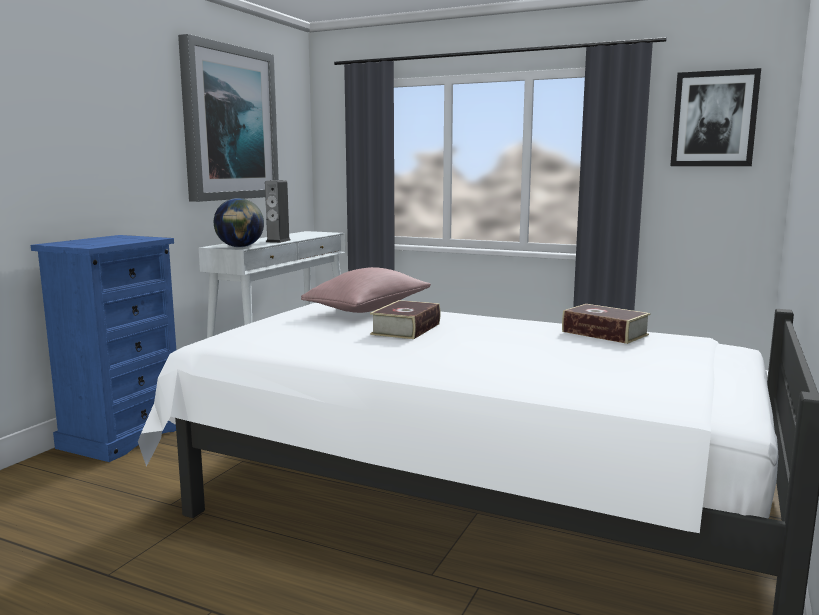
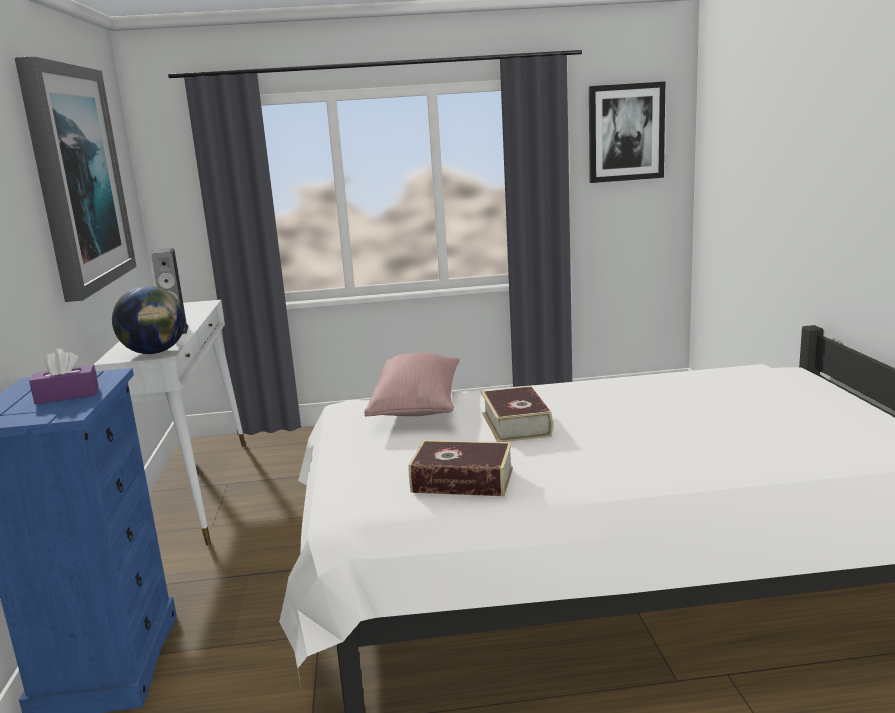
camera: 30 degrees left, 5 degrees up
book [562,304,650,344] -> book moved to [408,440,513,496]
none -> purple tissue box [29,349,99,404]

